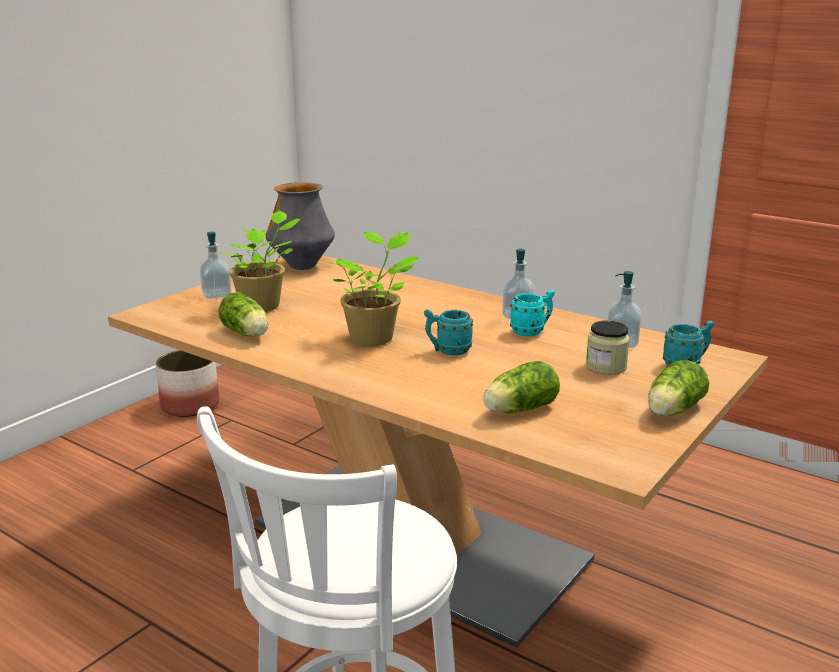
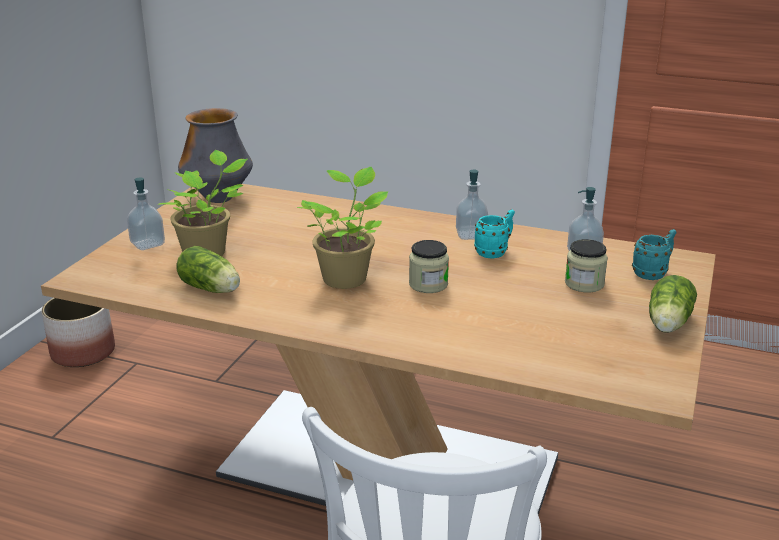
camera: 15 degrees left, 5 degrees up
turquoise mug [424,309,473,355] -> jar [409,240,449,293]
lettuce [483,361,560,413] -> none

